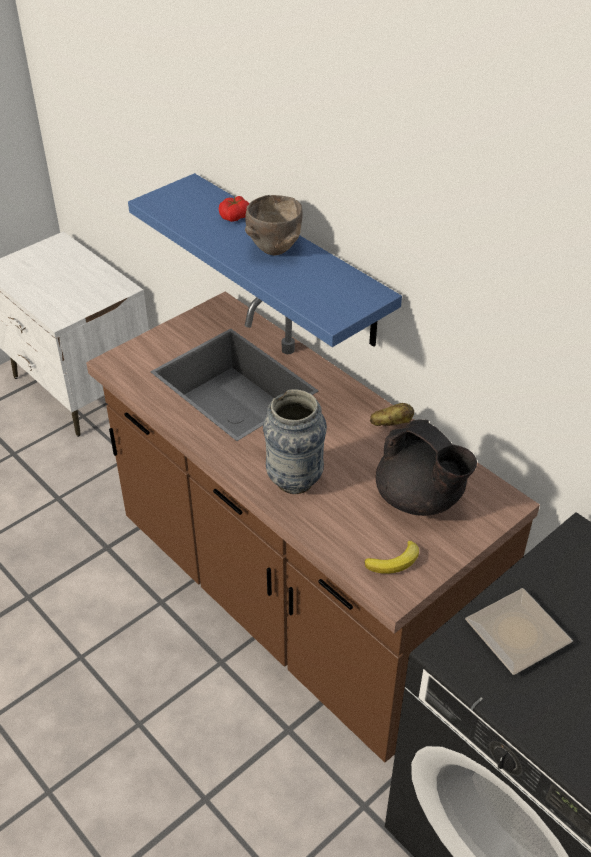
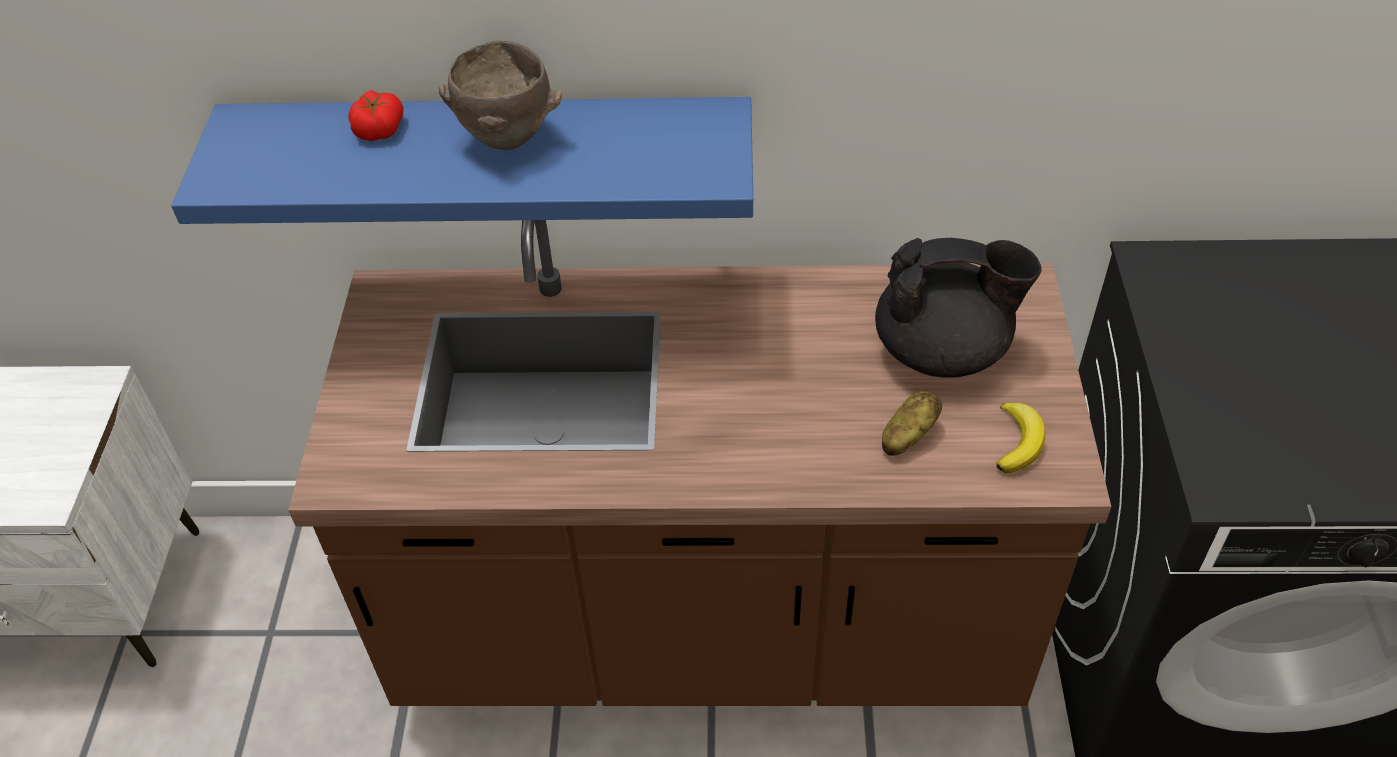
camera: 45 degrees left, 5 degrees up
vase [263,389,327,494] -> none
potato [370,403,414,426] -> potato moved to [882,391,942,456]
plate [465,588,573,675] -> none

